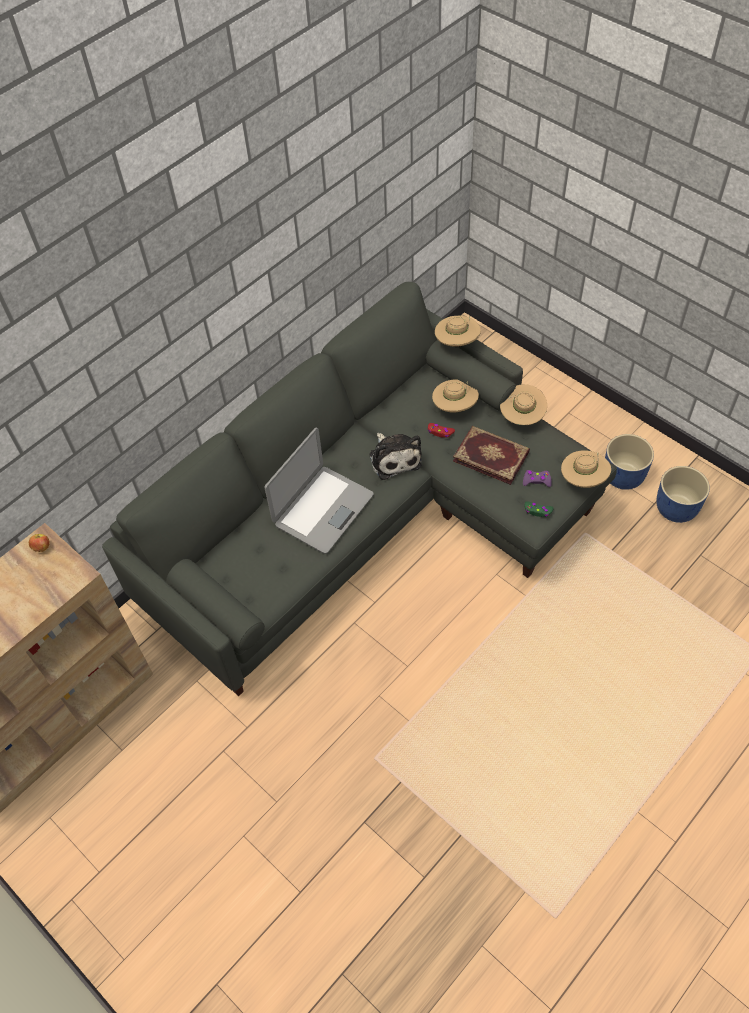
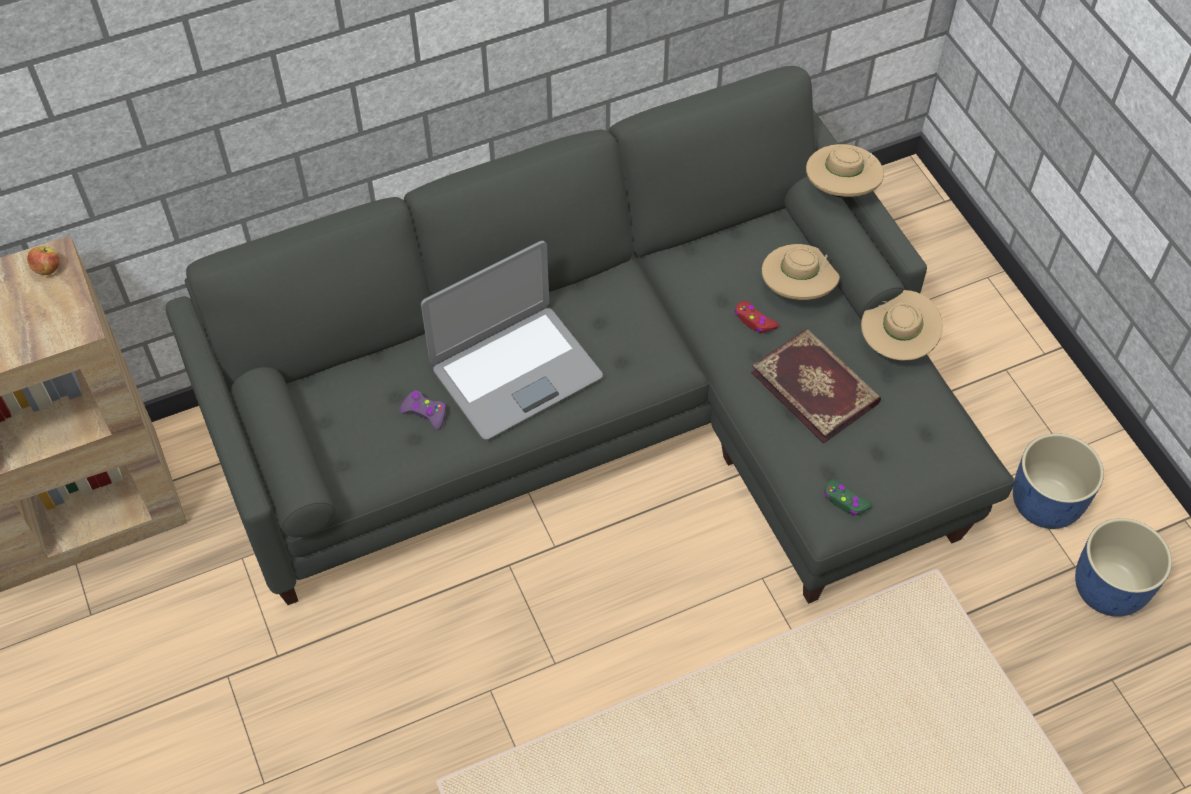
camera: 20 degrees right, 0 degrees up
plush toy [369,433,422,480] -> none
purple game controller [523,470,552,487] -> purple game controller moved to [399,390,446,430]
beige hat [561,450,611,488] -> none

